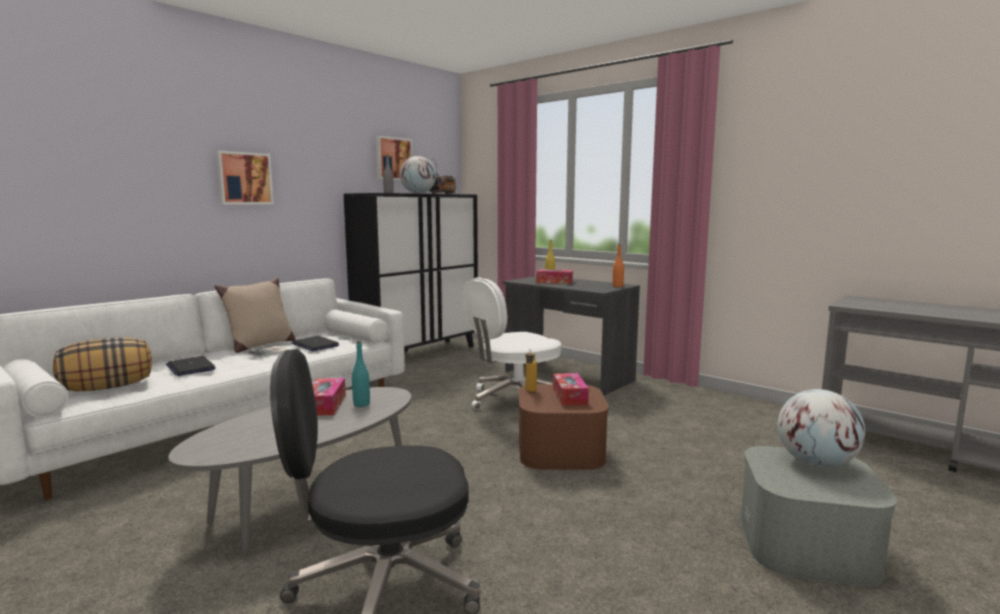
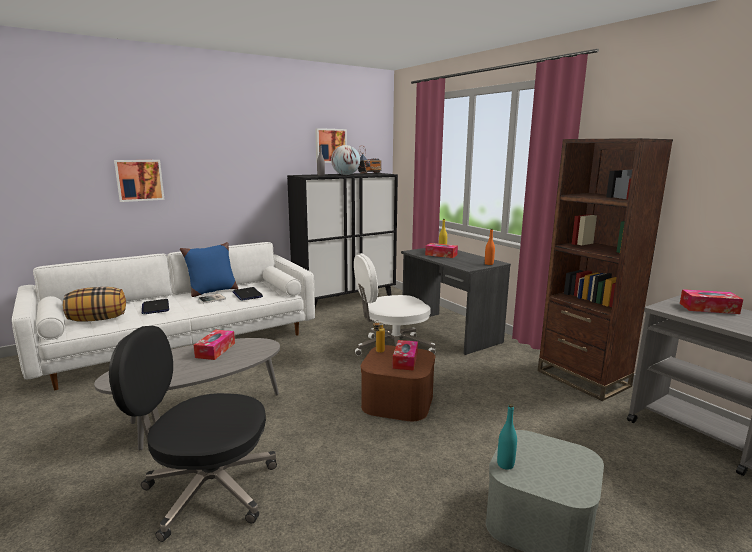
camera: 15 degrees right, 5 degrees up
beige pillow [215,278,296,353] -> blue pillow [180,242,238,297]
picture [216,151,274,204] -> picture moved to [114,160,164,202]
turquoise bottle [352,341,370,407] -> turquoise bottle moved to [497,404,517,470]
globe [778,389,865,468] -> none
none -> brown bookcase [538,138,673,401]
none -> tissue box [680,289,743,314]

